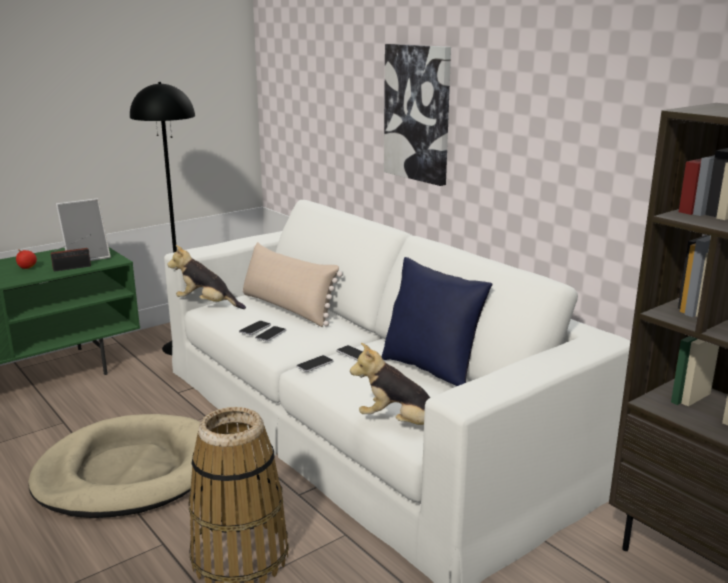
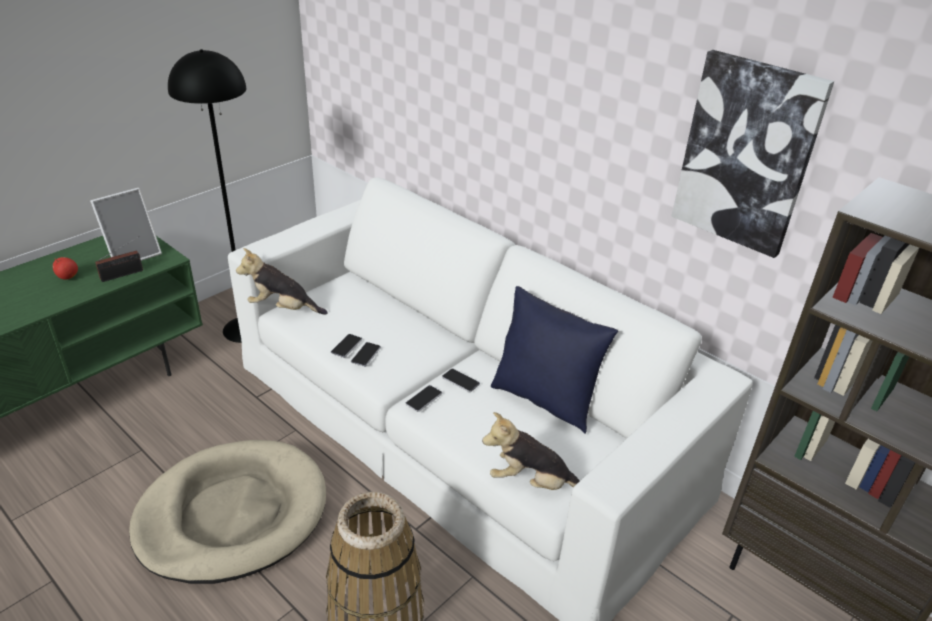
camera: 10 degrees left, 15 degrees up
beige pillow [242,242,343,327] -> none
picture [384,44,451,186] -> picture moved to [671,50,834,258]

